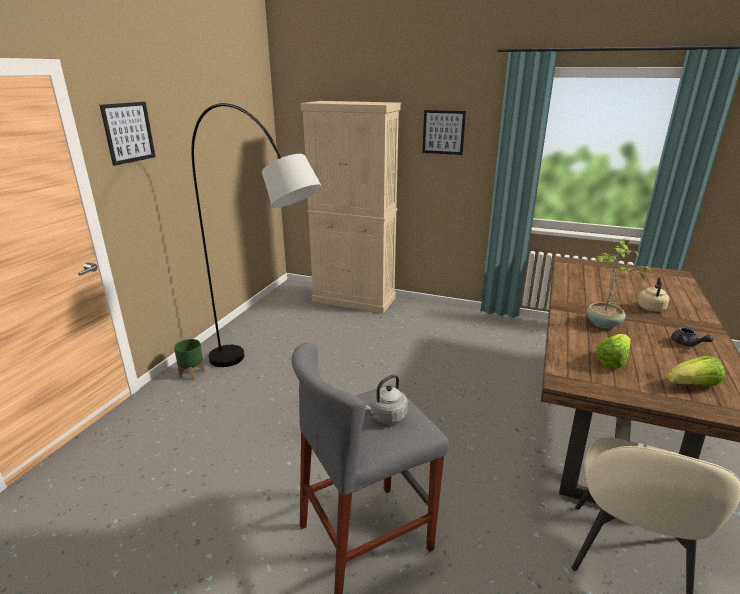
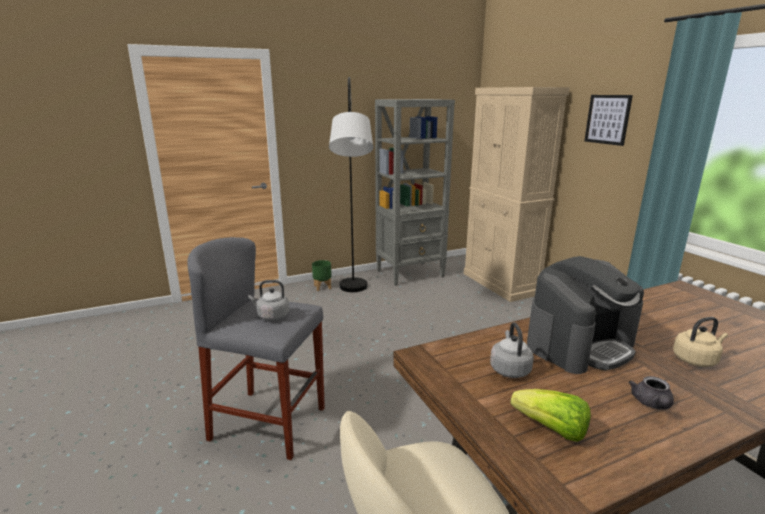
camera: 45 degrees right, 5 degrees down
picture [100,102,156,166] -> none
potted plant [587,238,652,329] -> coffee machine [527,256,644,374]
lettuce [596,334,631,368] -> grey kettle [490,322,534,378]
none -> grey bookcase [375,99,455,286]

